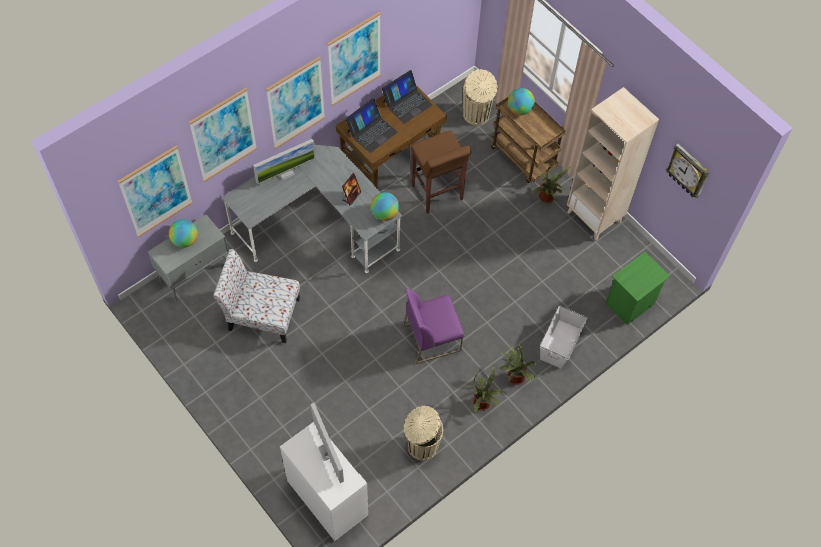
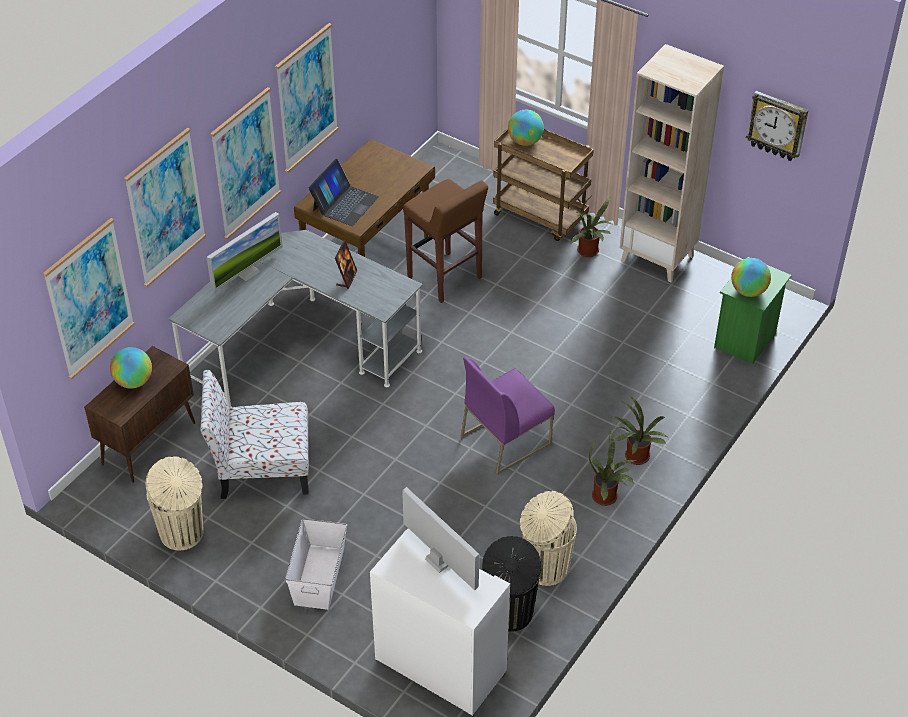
camera: 15 degrees left, 15 degrees down
grey cabinet [148,214,229,301] -> brown cabinet [84,346,195,483]
globe [371,192,399,221] -> globe moved to [731,258,771,297]
laptop [382,70,432,124] -> none
beige trash can [463,69,498,126] -> beige trash can moved to [146,456,204,551]
white storage box [540,306,588,369] -> white storage box moved to [285,518,347,610]
none -> black trash can [482,536,541,632]

